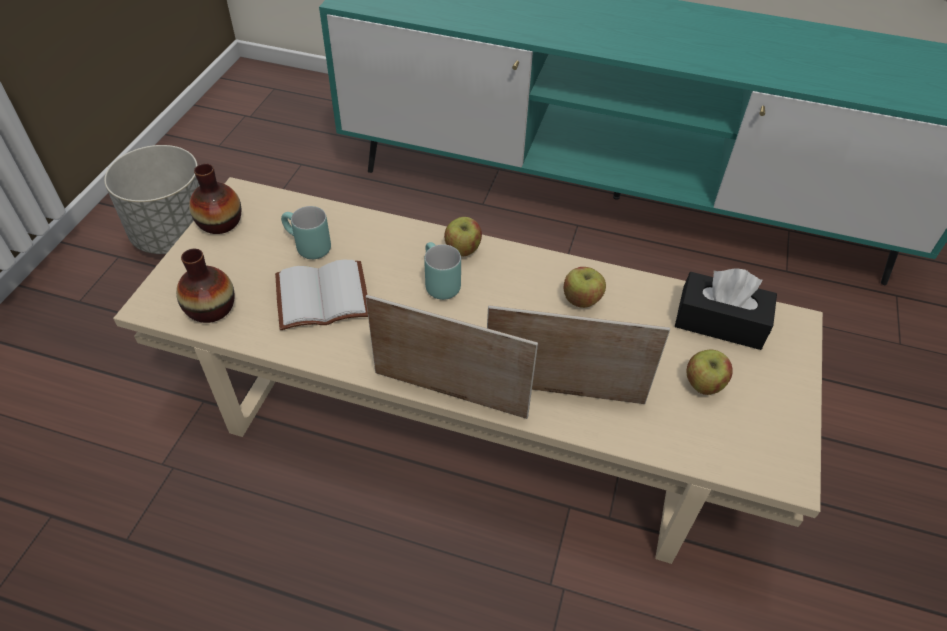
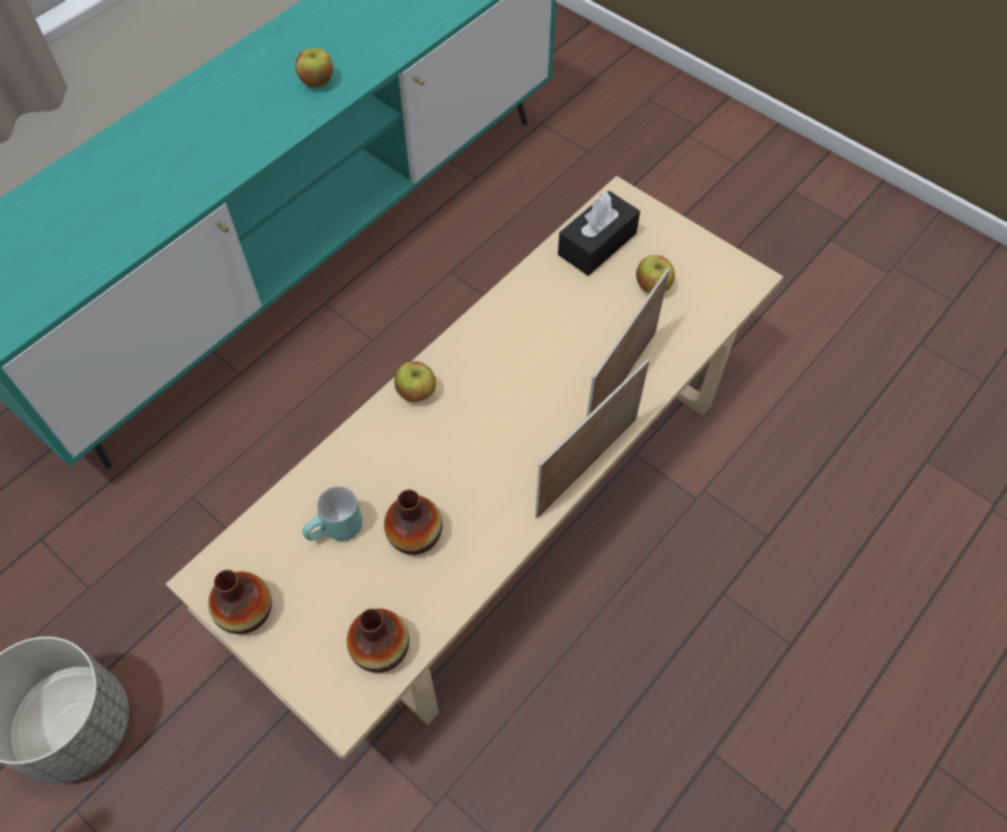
camera: 65 degrees left, 10 degrees up
white book [275,260,368,330] -> vase [384,490,442,555]
turquoise mug [424,242,461,300] -> none
apple [564,267,606,308] -> apple moved to [296,48,333,88]

